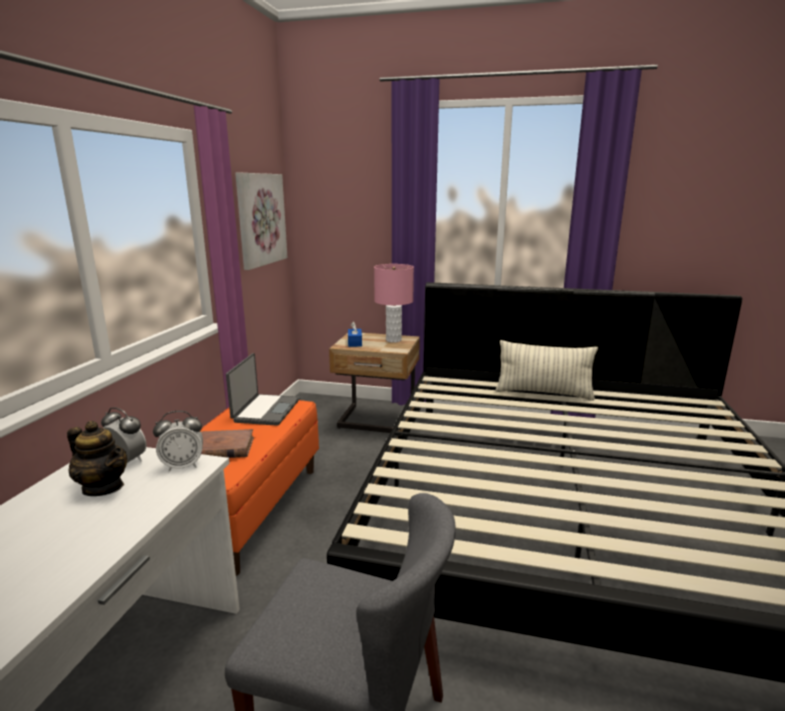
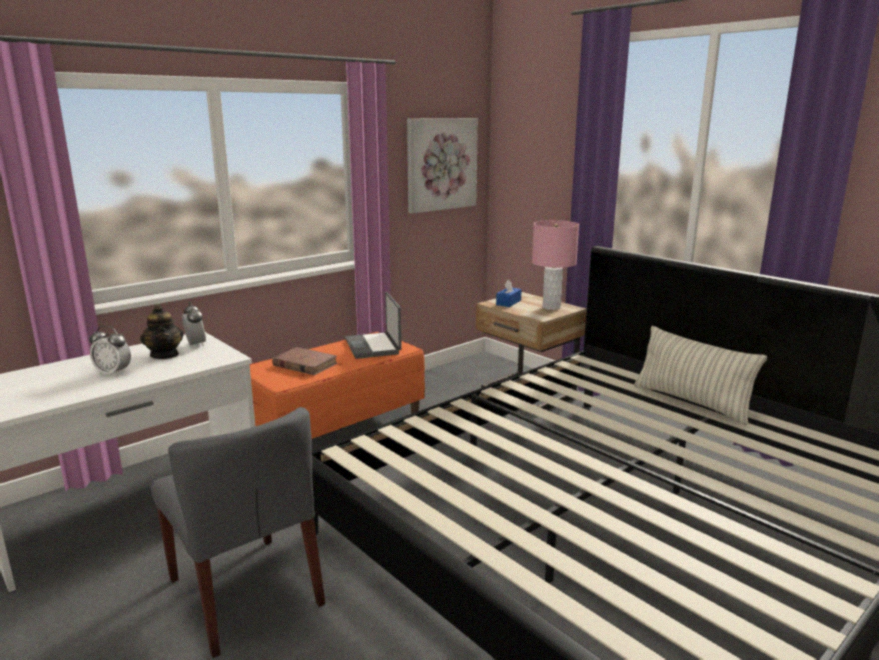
camera: 35 degrees right, 0 degrees up
alarm clock [153,411,203,472] -> alarm clock moved to [89,326,131,377]
laptop [226,353,300,426] -> laptop turned 120 degrees clockwise [345,292,402,359]

